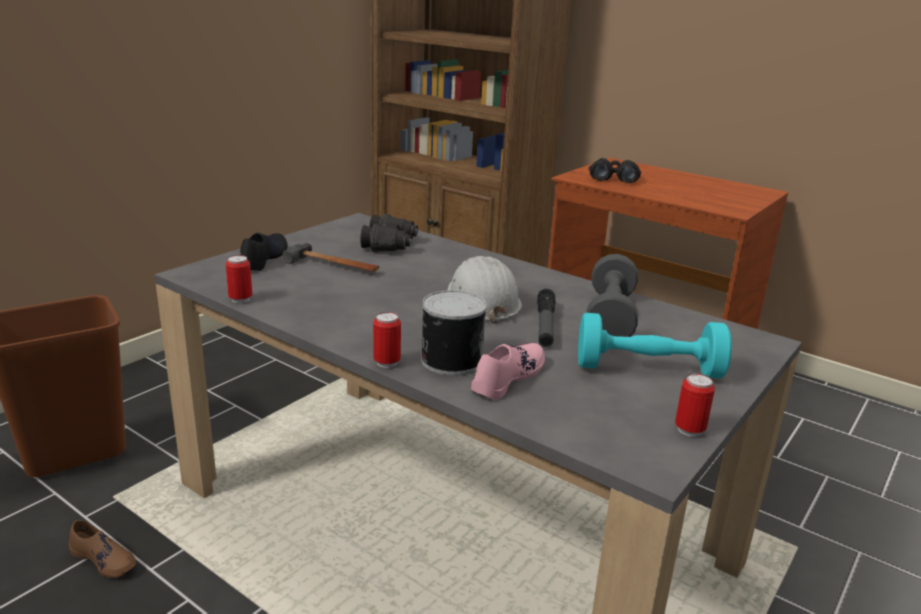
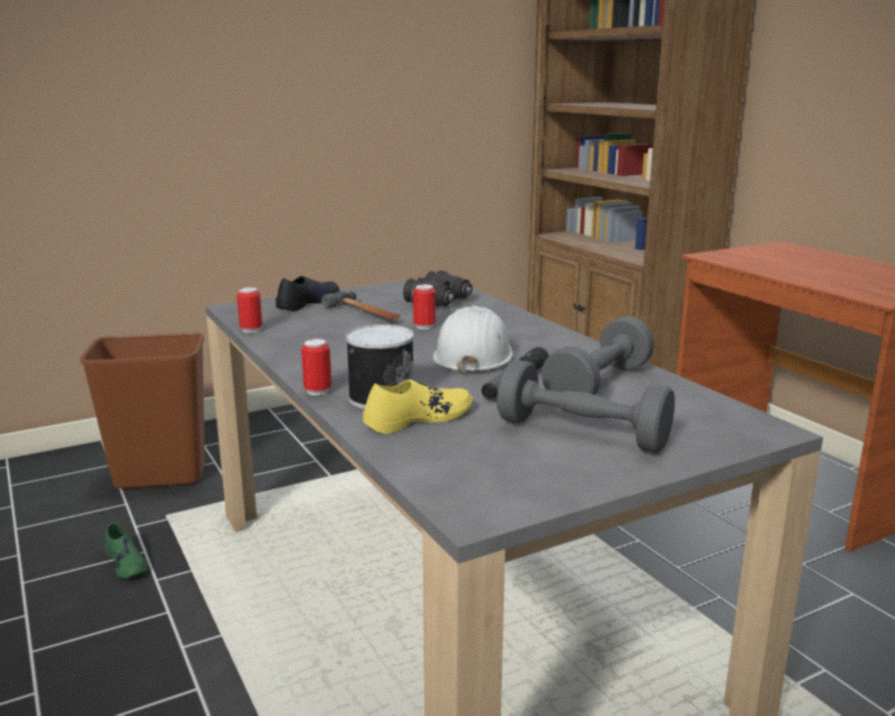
camera: 25 degrees right, 5 degrees down
brown shoe [69,520,136,578] -> green shoe [105,522,148,579]
pink shoe [471,342,545,400] -> yellow shoe [363,379,472,434]
turquoise dumbbell [578,313,732,378] -> grey dumbbell [497,360,675,453]
black binoculars [589,158,641,183] -> none
can [675,374,715,437] -> can moved to [413,284,436,329]

